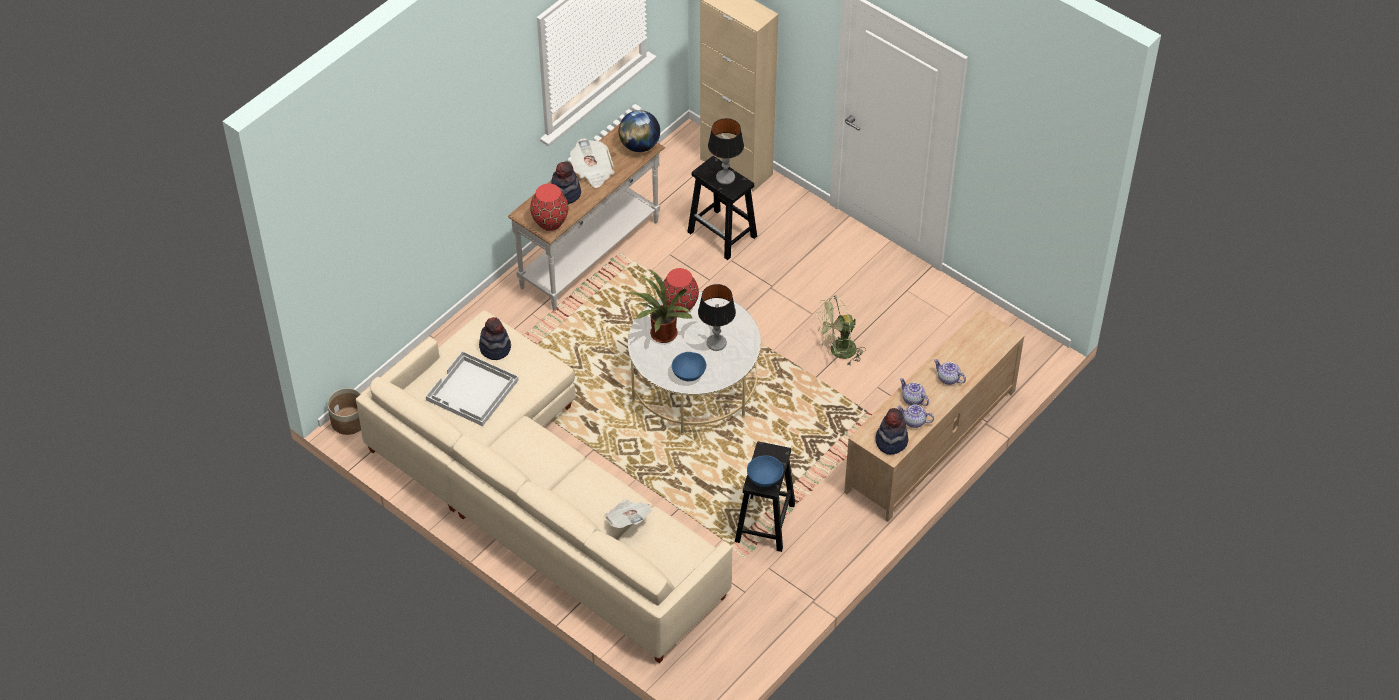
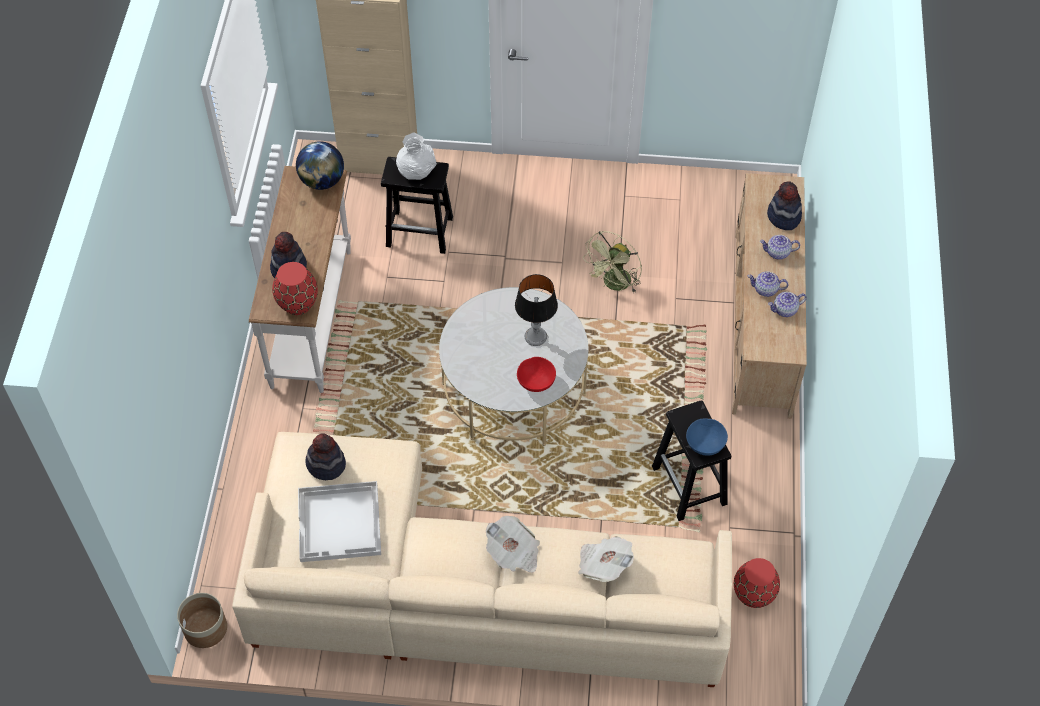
camera: 35 degrees left, 5 degrees up
newspaper [570,138,614,188] -> newspaper moved to [486,516,540,573]
potted plant [629,270,693,343] -> none
red vase [661,268,699,313] -> red vase moved to [734,558,780,608]
blue bowl [672,352,706,381] -> red bowl [517,357,556,392]
table lamp [708,118,744,185] -> white vase [396,132,437,180]
hat [875,408,908,455] -> hat moved to [767,181,802,230]

